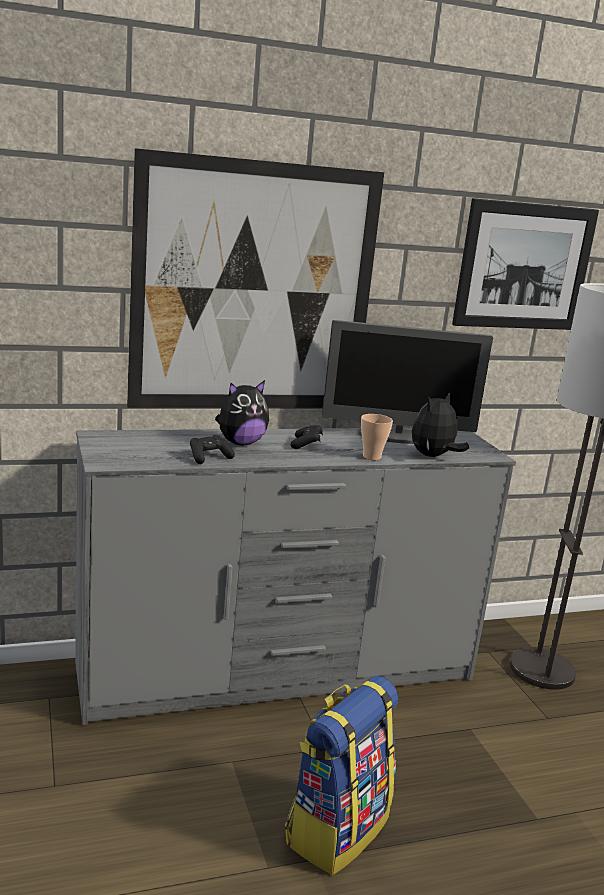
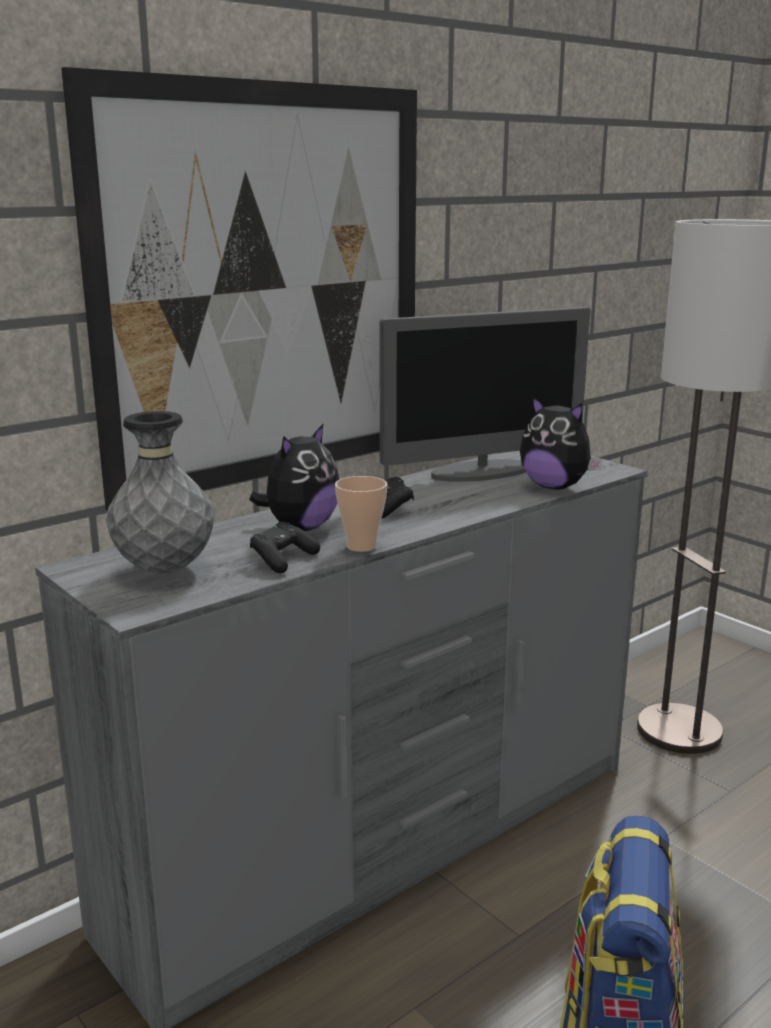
camera: 20 degrees left, 0 degrees up
cup [361,414,393,460] -> cup moved to [335,476,387,552]
plush toy [412,392,469,457] -> plush toy turned 75 degrees counterclockwise [520,396,603,489]
picture [452,198,599,330] -> none
none -> grey vase [106,411,214,573]

